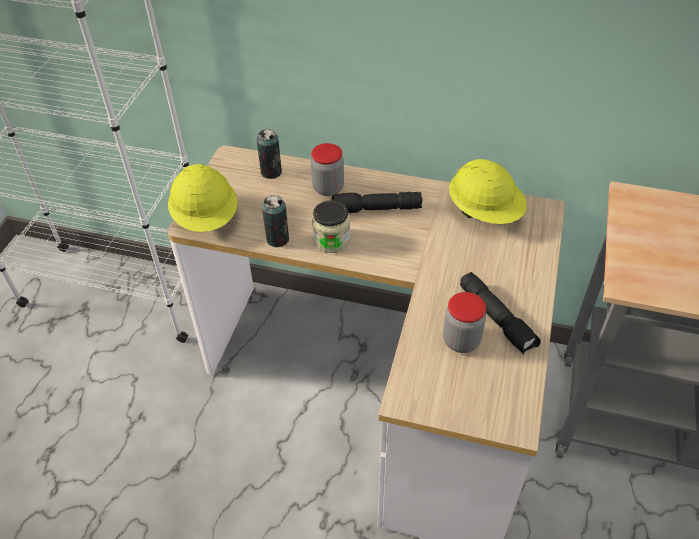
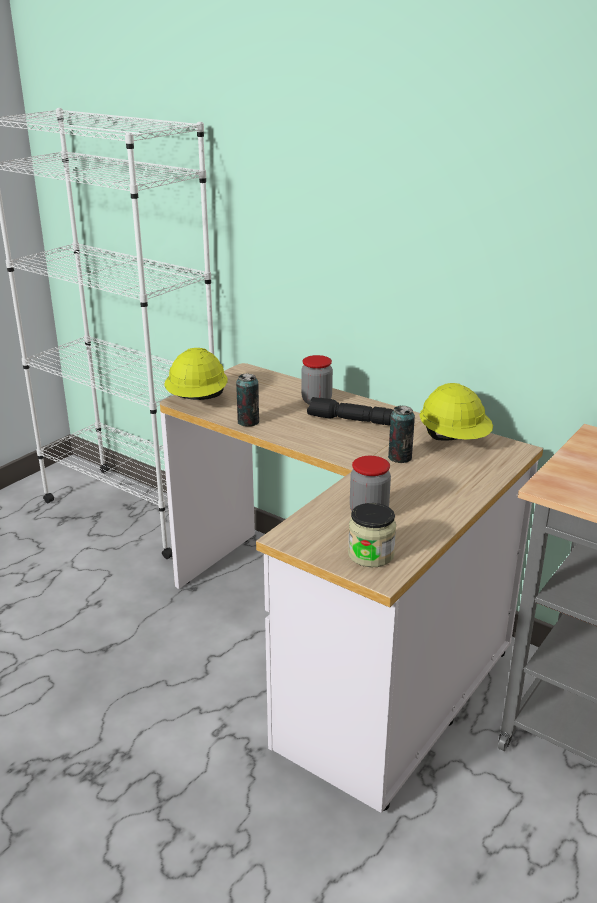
camera: 20 degrees right, 20 degrees down
can [257,129,282,179] -> can moved to [388,406,415,463]
jar [312,200,351,253] -> jar moved to [348,503,396,567]
black flashlight [460,272,541,355] -> none

